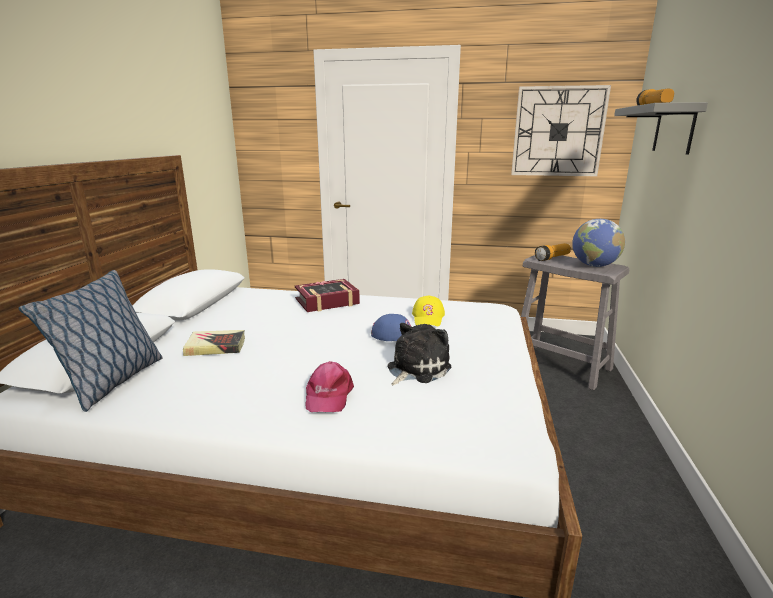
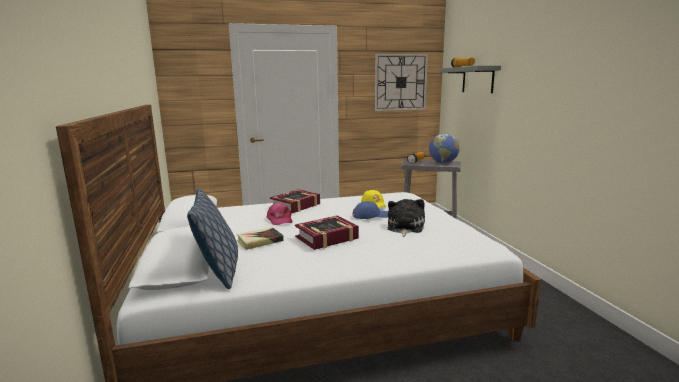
camera: 25 degrees left, 5 degrees down
pink cap [305,361,354,412] -> pink cap moved to [267,202,292,225]
none -> book [295,216,359,250]

